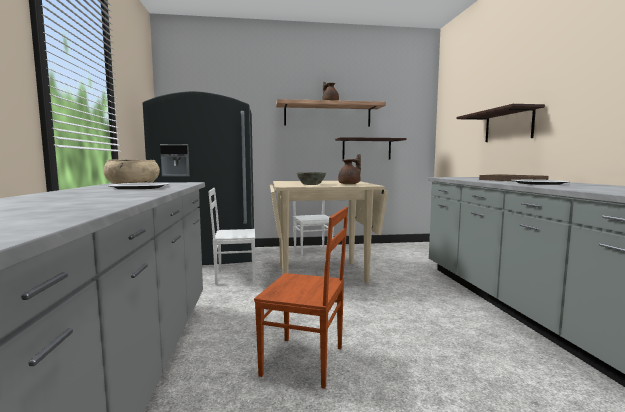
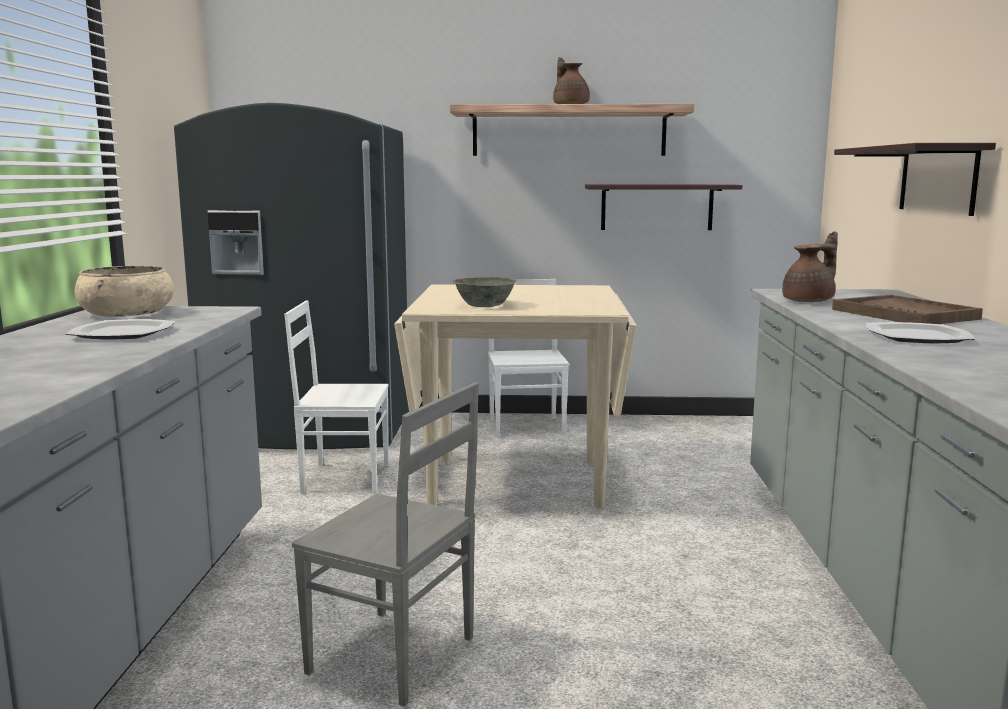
camera: 10 degrees right, 5 degrees up
brown chair [254,207,348,389] -> grey chair [292,382,479,707]
brown teapot [338,154,361,184] -> brown teapot moved to [782,231,838,302]

